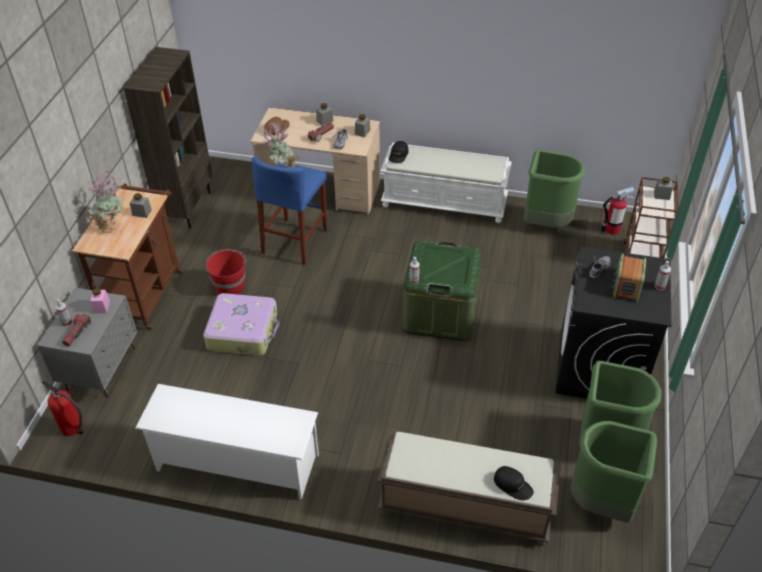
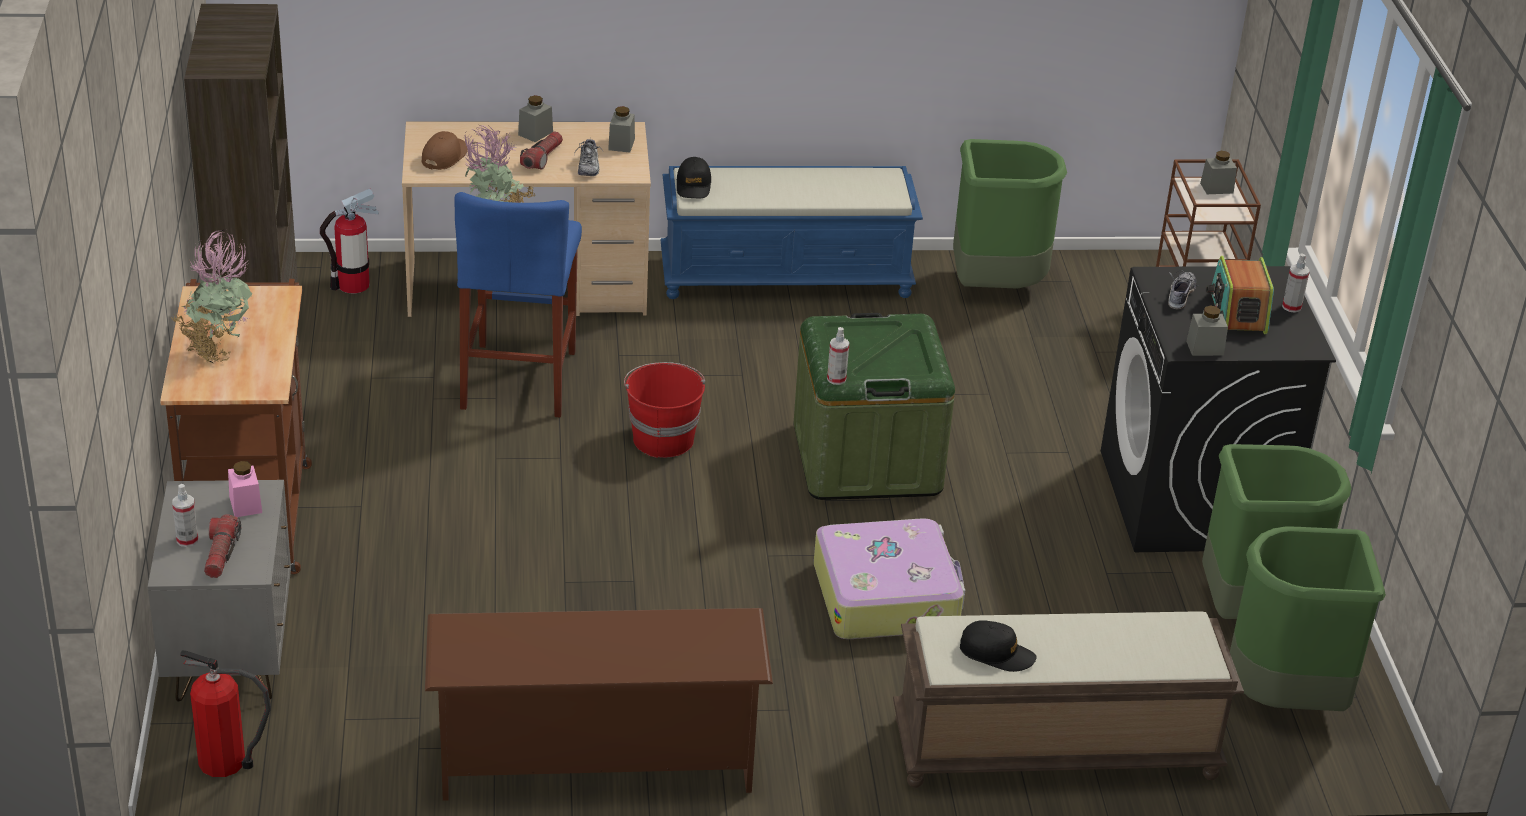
camera: 20 degrees left, 10 degrees down
grey jar [130,193,152,218] -> grey jar moved to [1186,305,1228,356]
white shoe rack [135,384,319,500] -> brown shoe rack [425,608,773,801]
suitcase [203,293,280,356] -> suitcase moved to [814,518,965,639]
red bucket [206,250,246,295] -> red bucket moved to [624,362,705,458]
white bench [380,143,512,223] -> blue bench [660,166,923,299]
black cap [494,466,534,500] -> black cap moved to [960,620,1037,672]
fire extinguisher [601,187,635,235] -> fire extinguisher moved to [320,188,379,293]

